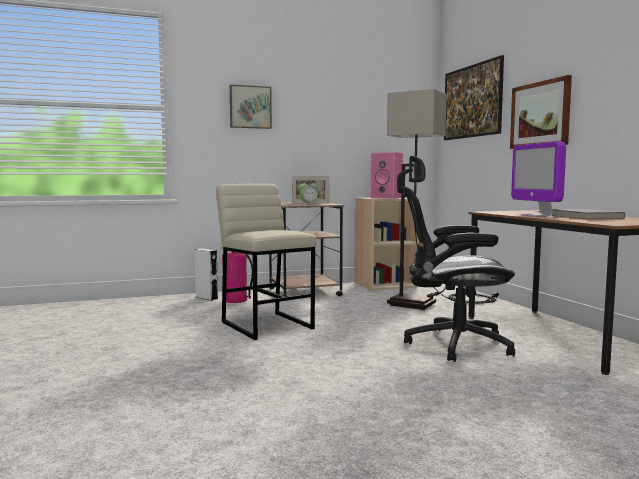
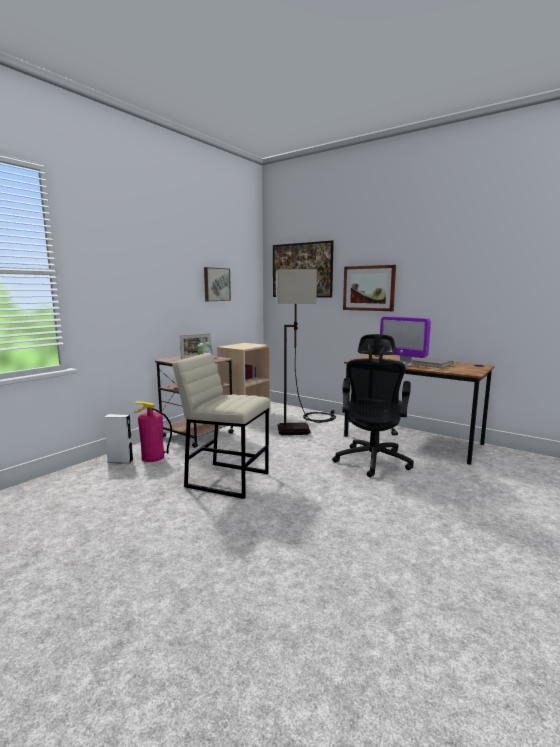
camera: 35 degrees left, 5 degrees up
picture [230,85,272,129] -> picture moved to [204,267,231,301]
pink speaker [370,152,403,199] -> none
office chair [397,156,515,362] -> office chair turned 45 degrees counterclockwise [332,334,414,477]

